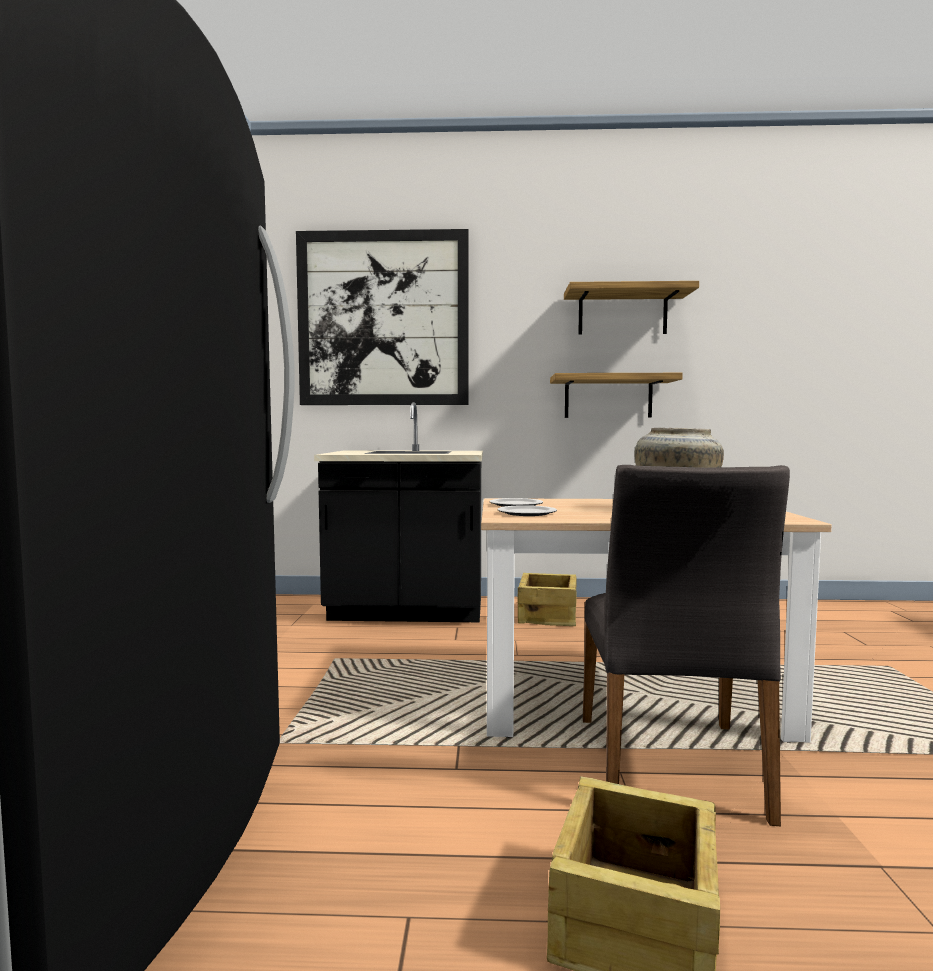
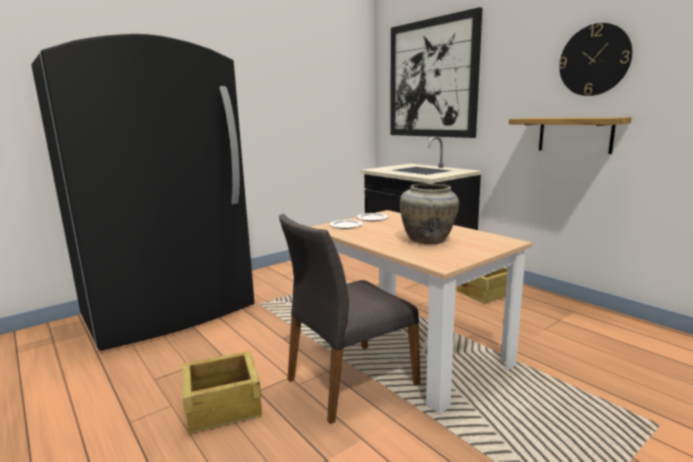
camera: 50 degrees right, 10 degrees up
shelf [564,281,699,335] -> wall clock [559,23,632,96]

